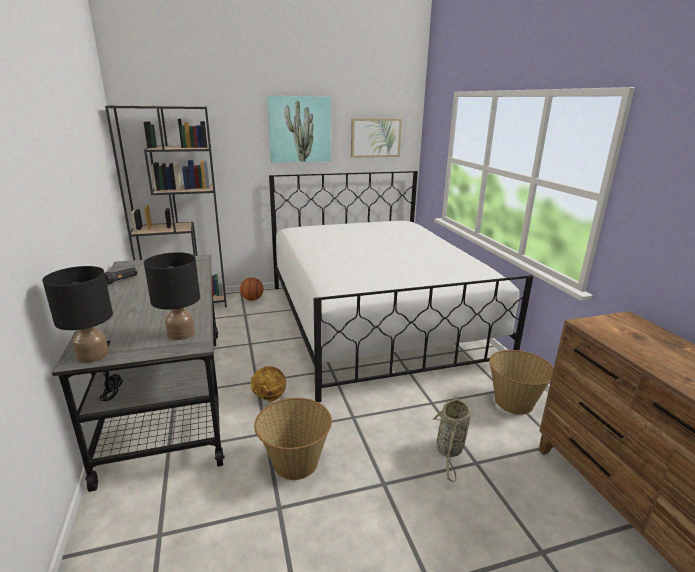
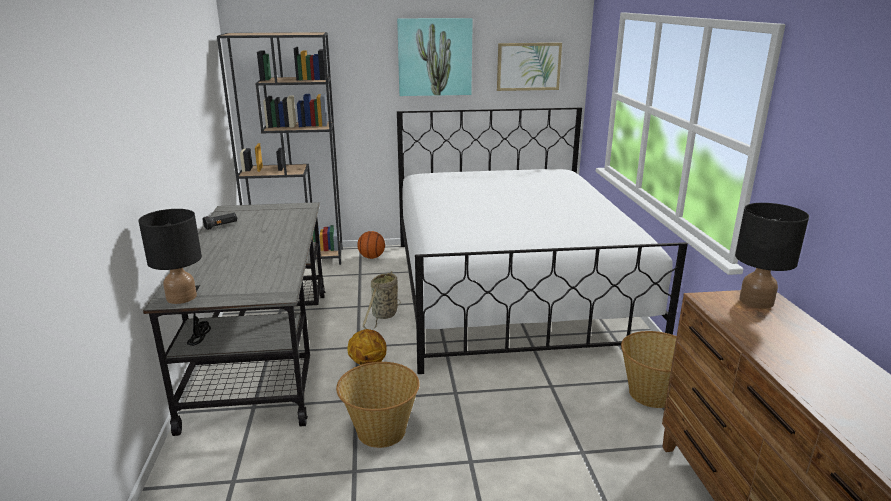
camera: 10 degrees right, 0 degrees up
black table lamp [144,252,200,340] -> black table lamp moved to [735,203,809,309]
basket [433,396,471,482] -> basket moved to [362,271,401,329]

